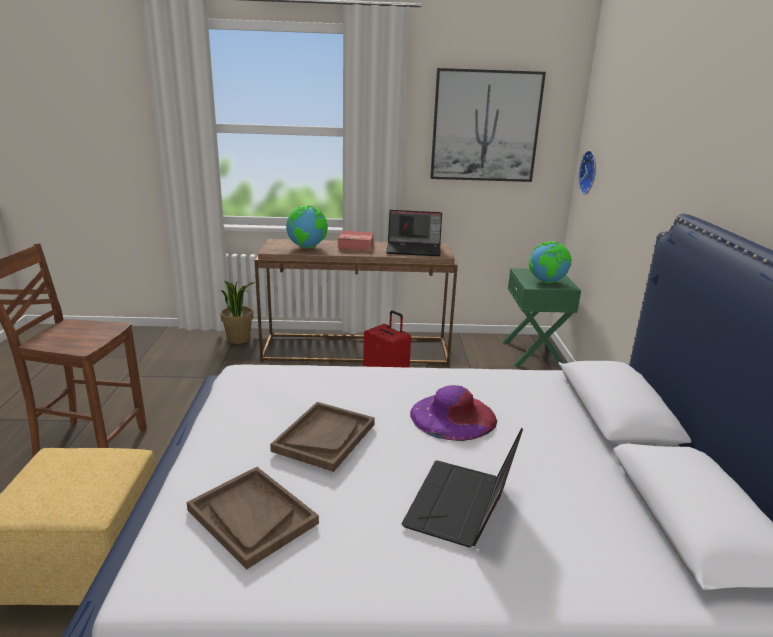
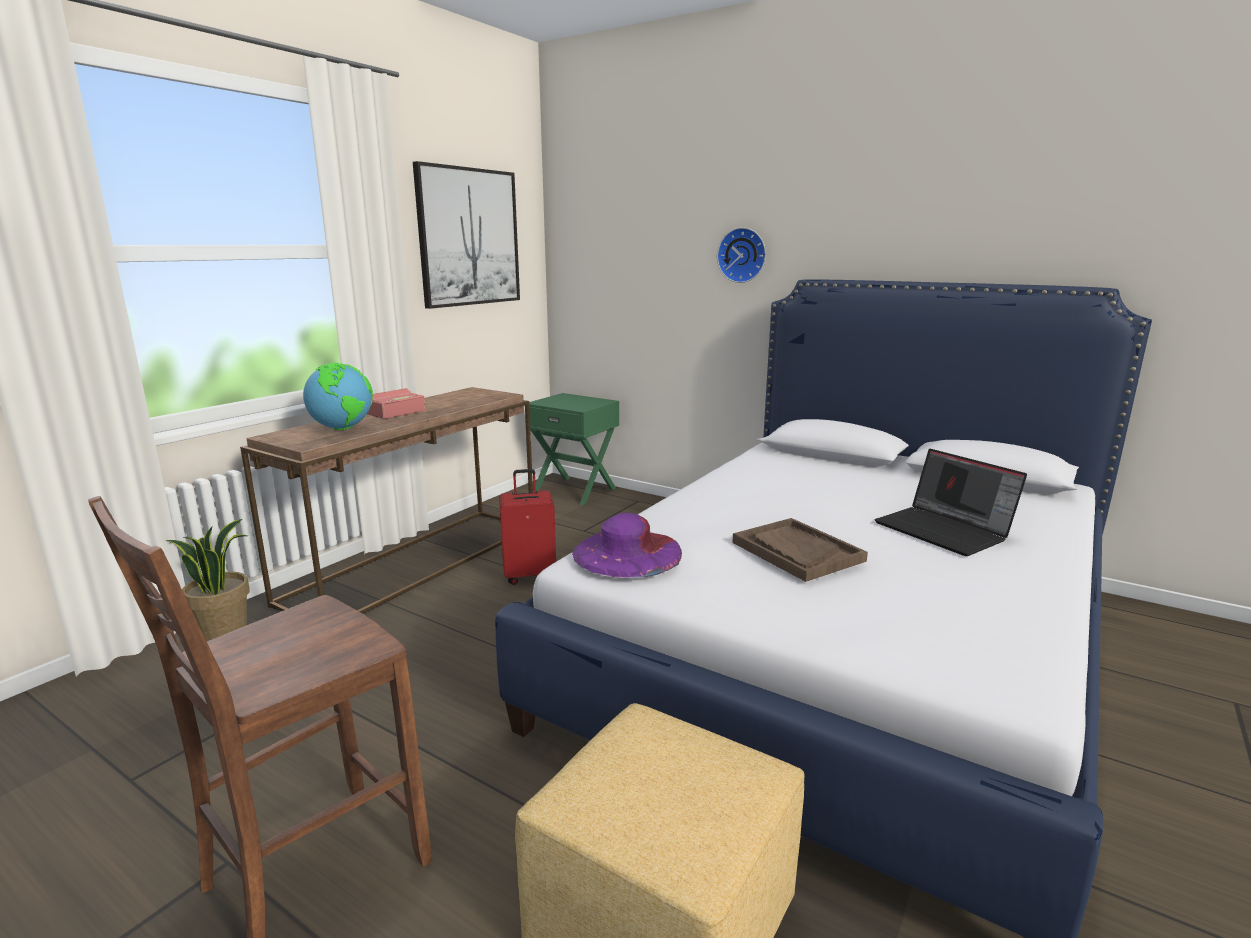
camera: 55 degrees left, 5 degrees down
brown tray [187,467,319,570] -> none
laptop [386,210,442,256] -> none
purple hat [410,385,497,441] -> purple hat moved to [572,513,682,578]
globe [529,241,572,283] -> none
wall clock [579,150,596,195] -> wall clock moved to [717,227,766,283]

